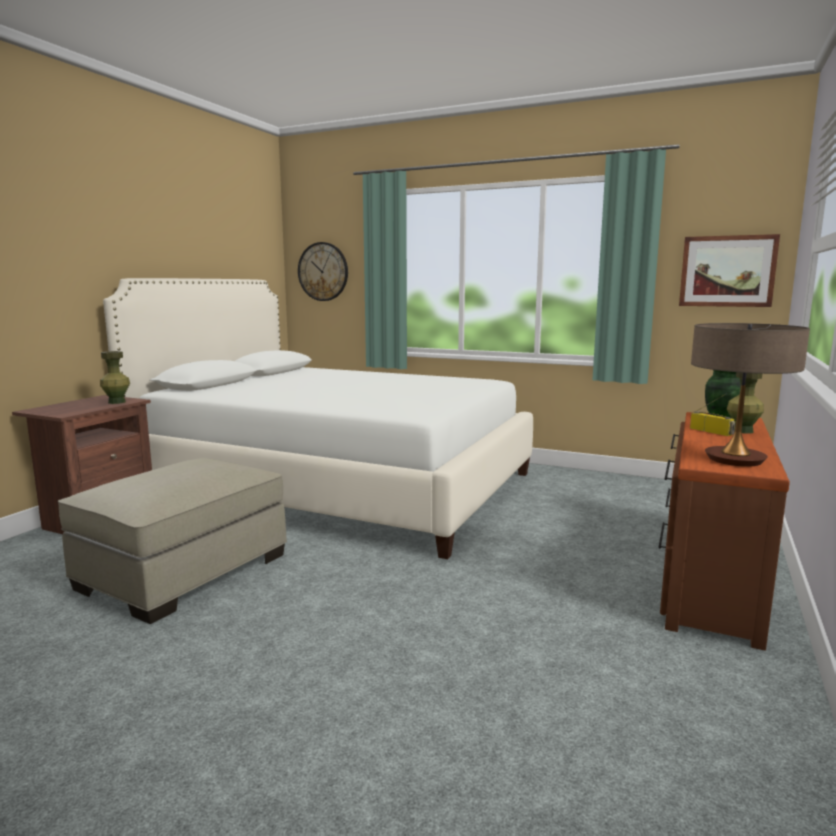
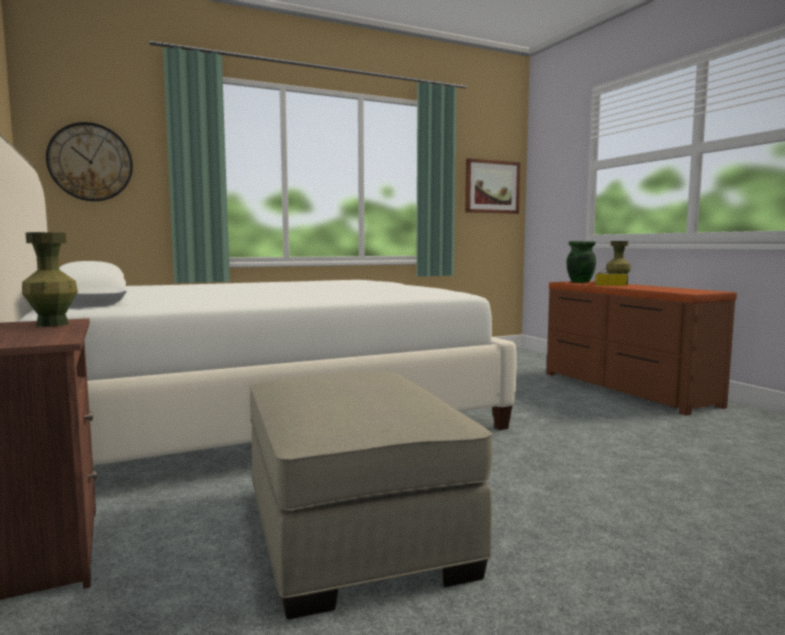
camera: 50 degrees left, 5 degrees down
table lamp [691,323,810,467] -> none

